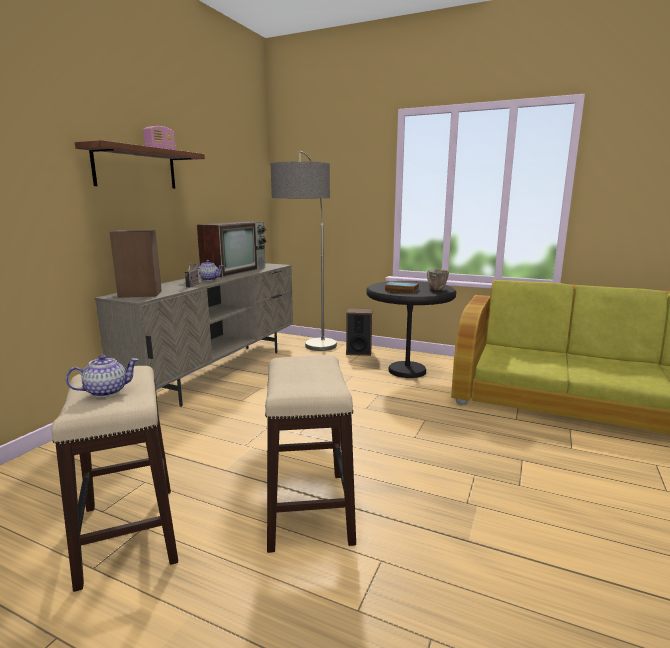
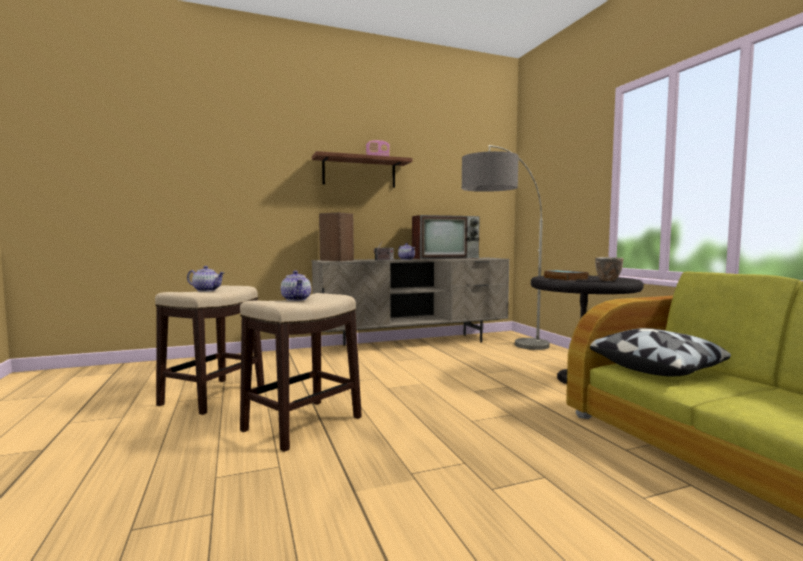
camera: 45 degrees right, 10 degrees down
speaker [346,308,372,356] -> none
none -> teapot [281,271,311,301]
none -> pillow [590,328,731,377]

